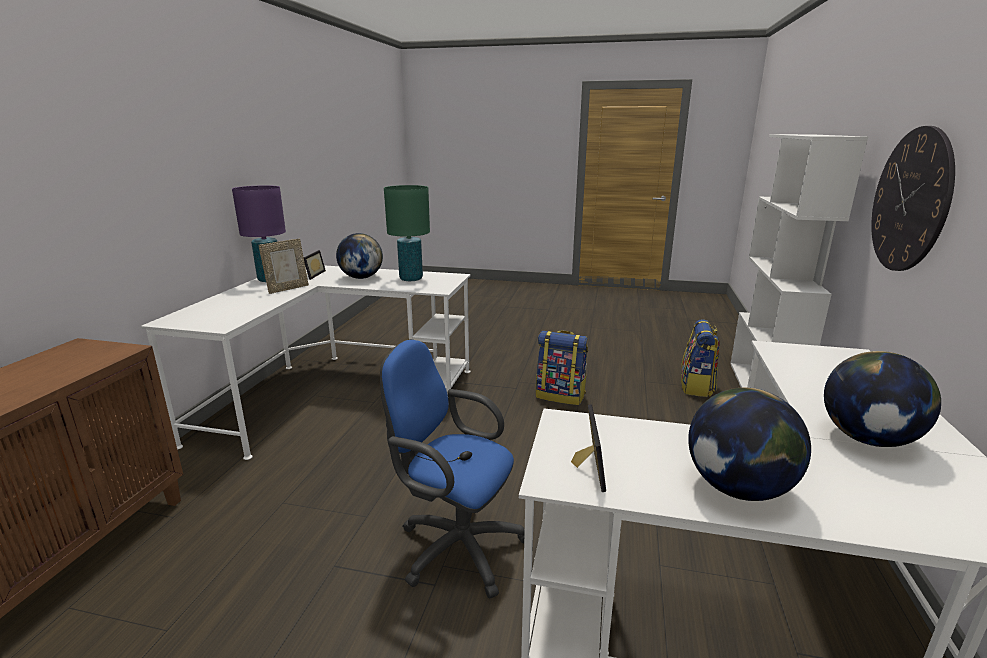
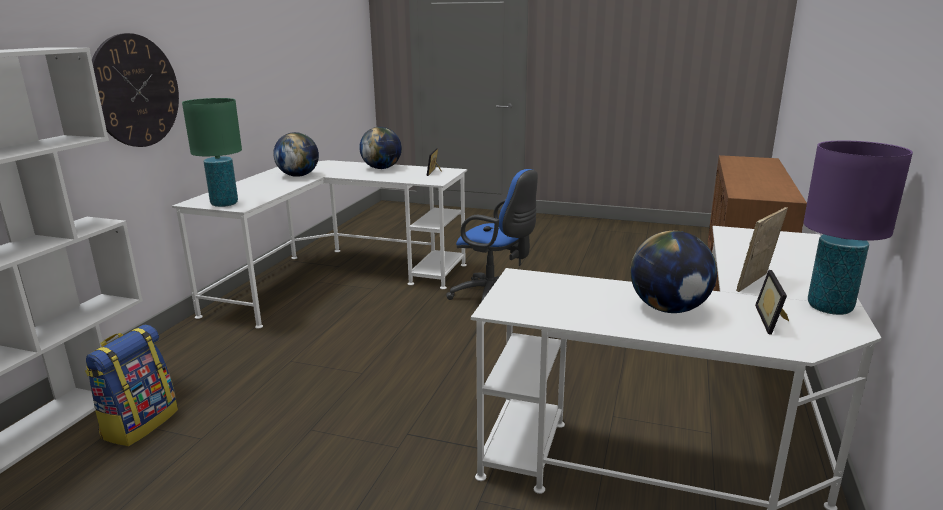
camera: 175 degrees left, 0 degrees up
green table lamp [384,185,430,281] -> green table lamp moved to [182,98,242,207]
backpack [536,330,588,405] -> none

